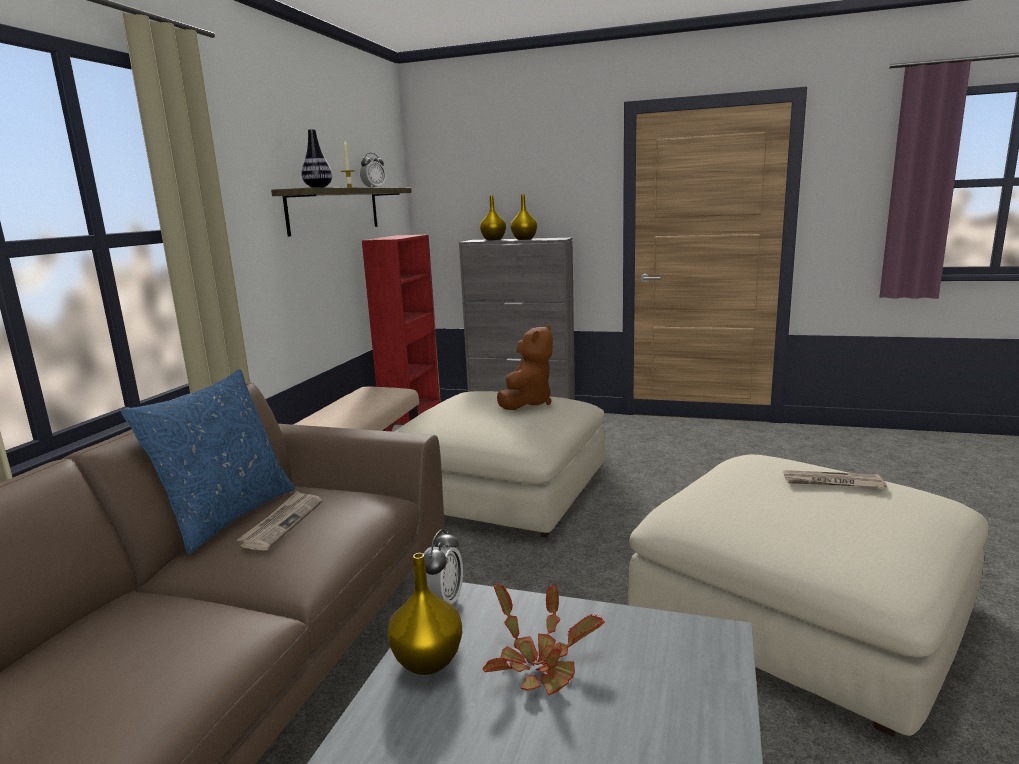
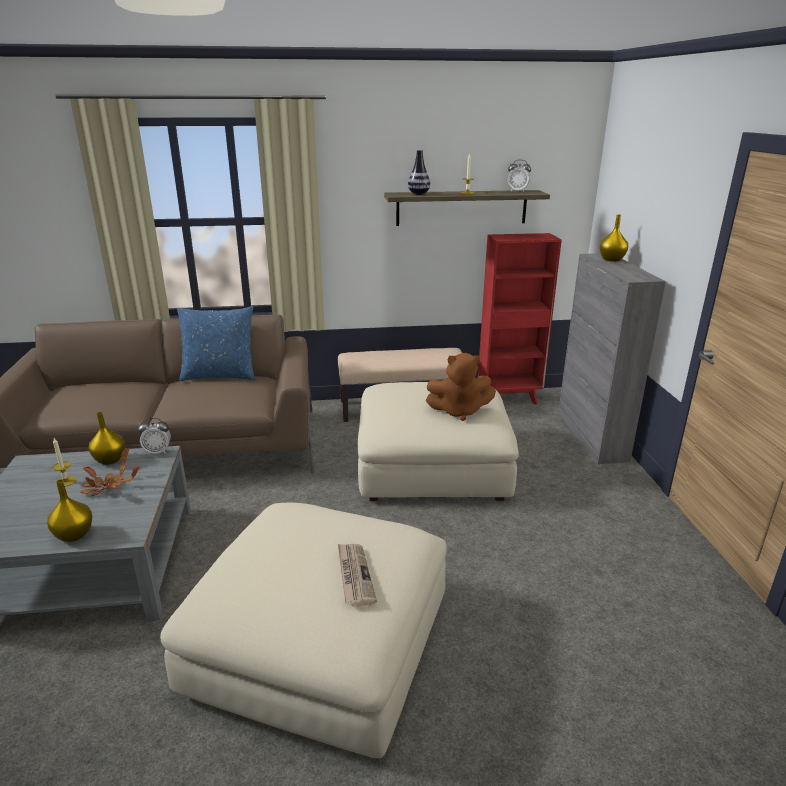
camera: 65 degrees right, 10 degrees up
newspaper [237,491,323,551] -> none
yellow vase [511,194,537,240] -> yellow vase moved to [47,479,92,542]
none -> candle [53,438,76,487]

